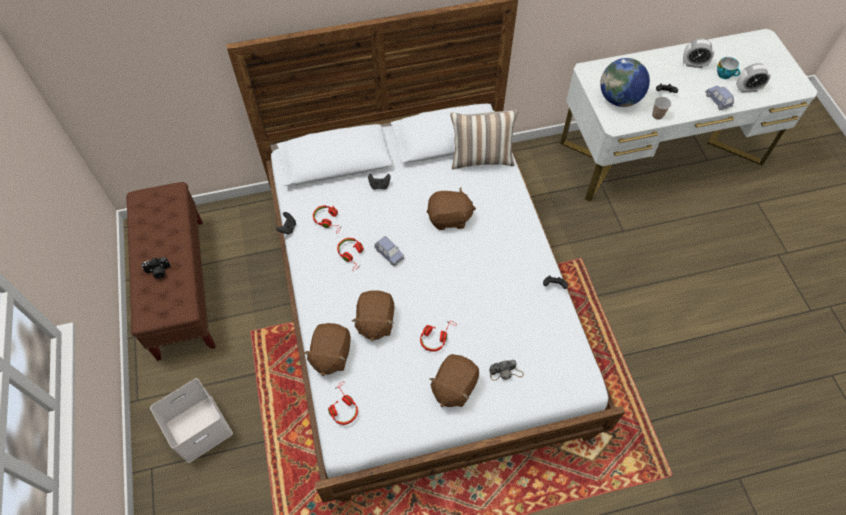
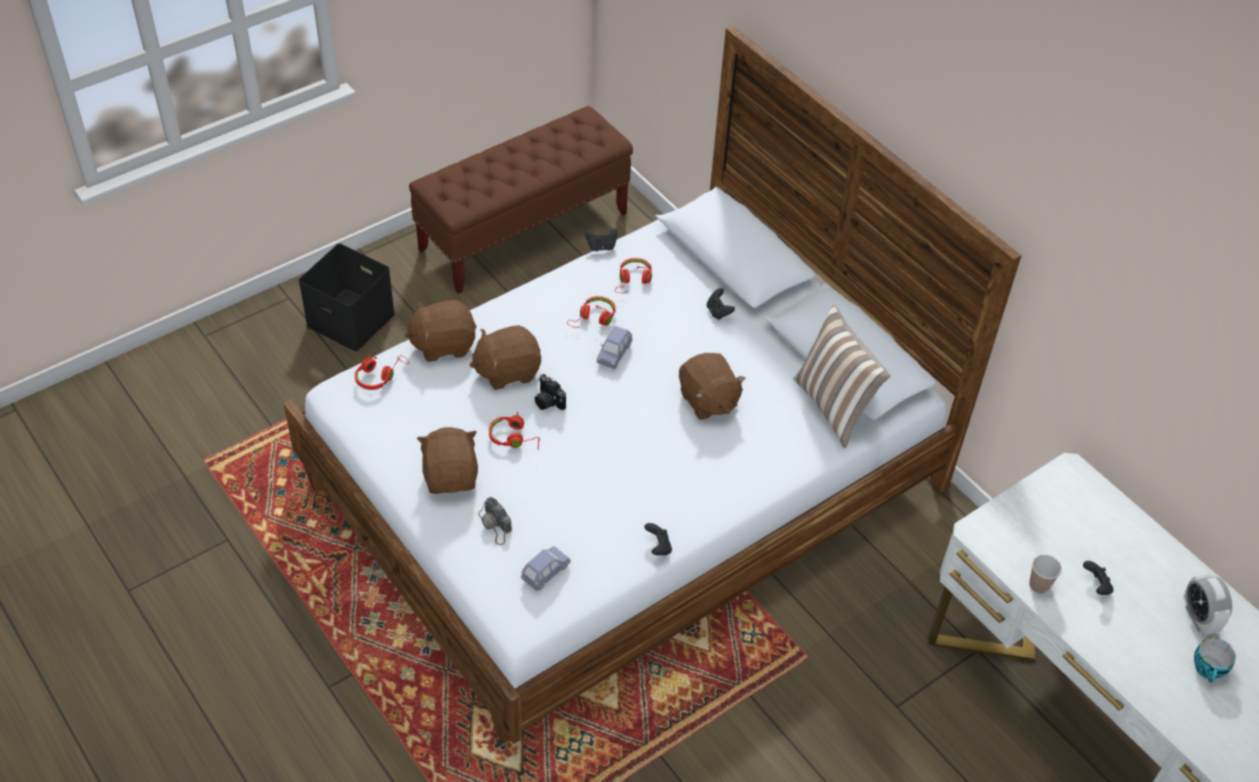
camera: 65 degrees right, 10 degrees down
camera [141,257,170,279] -> camera moved to [535,374,566,410]
white storage box [150,378,233,463] -> black storage box [299,243,395,352]
brown plush toy [429,354,479,407] -> brown plush toy turned 75 degrees clockwise [417,427,478,494]
globe [600,58,650,107] -> none
blue toy car [705,86,734,110] -> blue toy car moved to [520,546,571,591]
alarm clock [736,63,771,93] -> none

